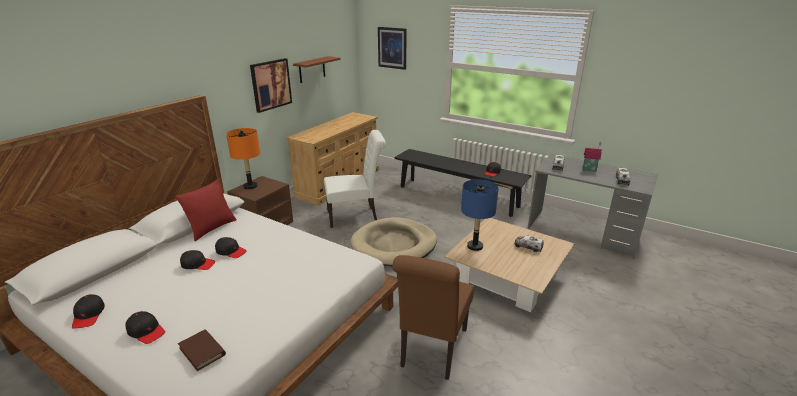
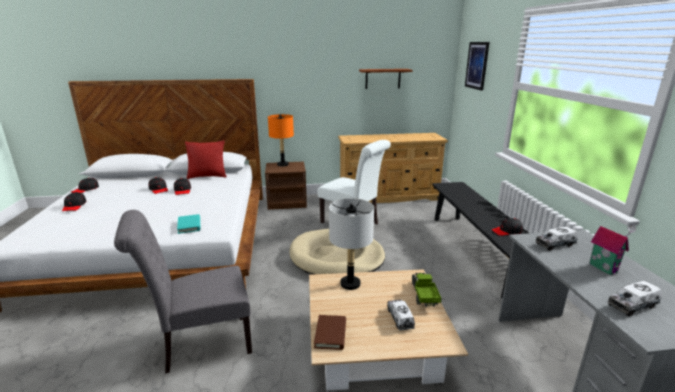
camera: 50 degrees right, 5 degrees down
brown book [178,329,226,371] -> brown book moved to [314,315,346,350]
picture [250,58,292,113] -> none
brown chair [392,255,474,380] -> grey chair [114,210,252,374]
blue table lamp [461,179,499,251] -> grey table lamp [329,198,374,290]
none -> turquoise book [177,214,200,234]
none -> toy truck [412,273,441,307]

